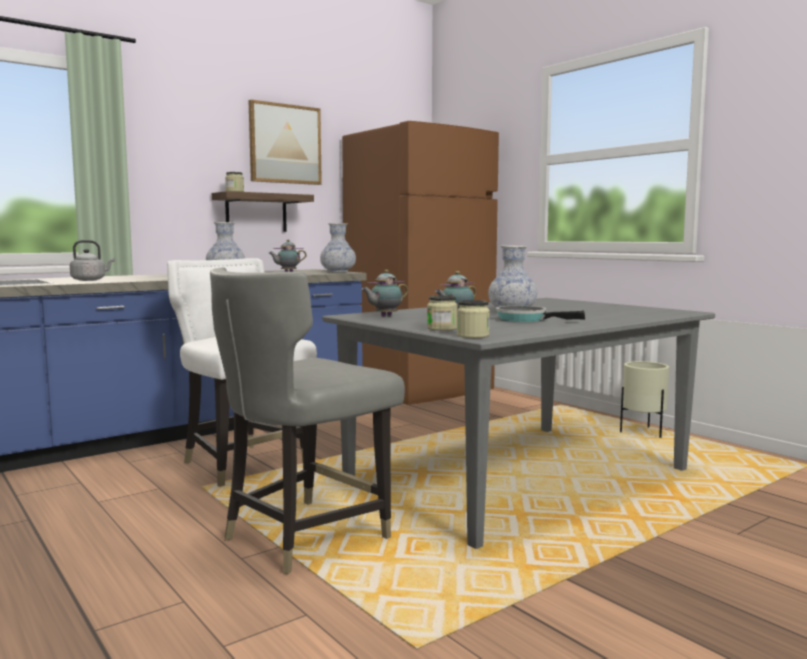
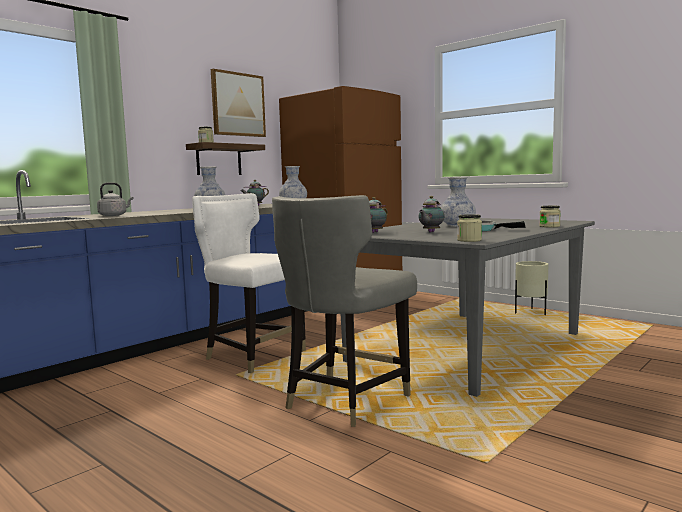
camera: 10 degrees left, 0 degrees up
jar [427,296,458,331] -> jar moved to [539,206,561,228]

